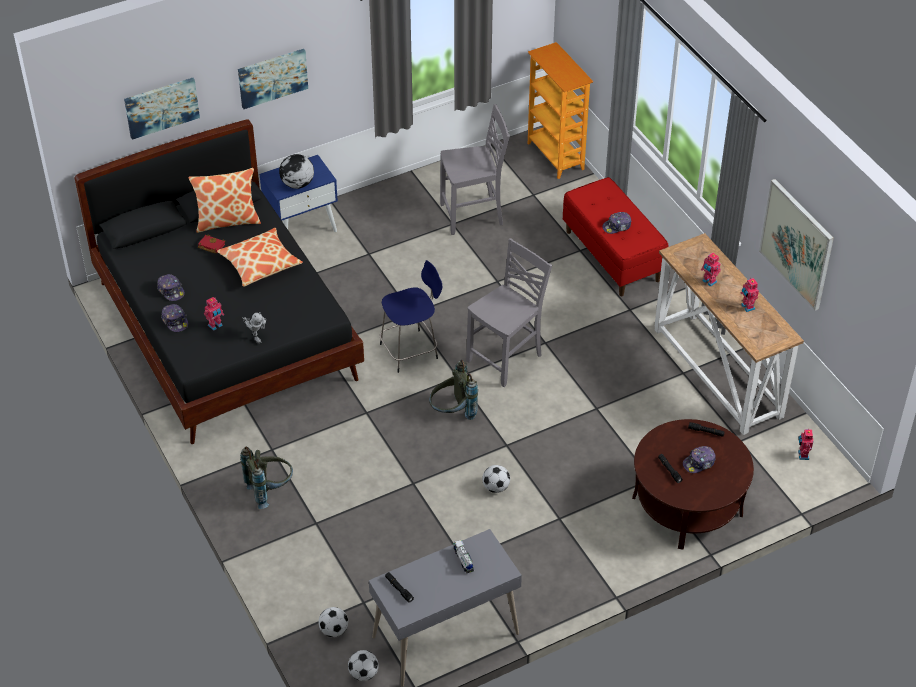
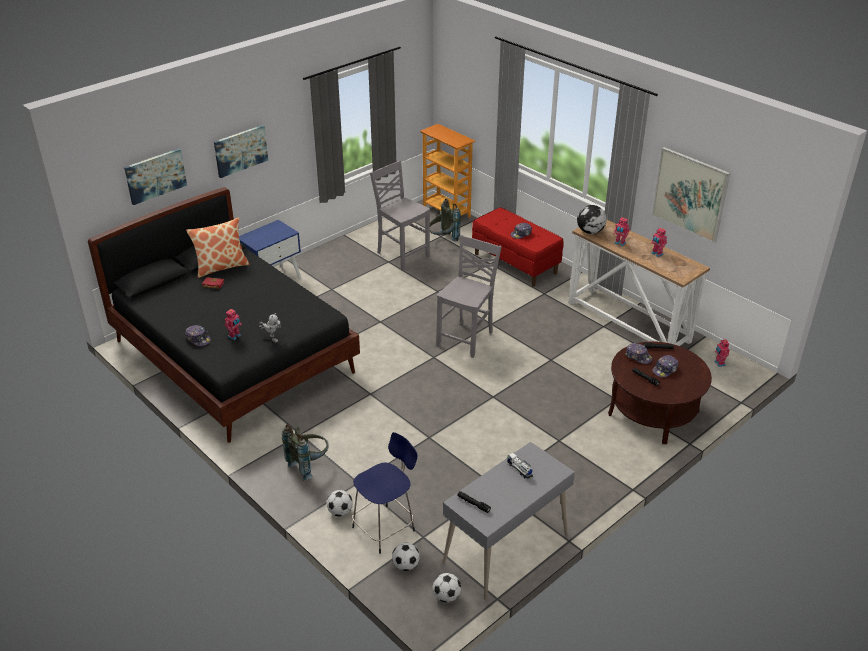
camera: 15 degrees left, 10 degrees down
cap [157,274,185,301] -> cap moved to [625,343,653,364]
pillow [217,228,303,287] -> none
globe [279,154,314,189] -> globe moved to [577,205,607,234]
blue stool [379,260,442,373] -> blue stool moved to [352,432,418,554]
grey backpack [429,360,478,420] -> grey backpack moved to [430,198,461,242]
grey chair [440,104,510,235] -> grey chair turned 105 degrees counterclockwise [370,160,430,270]
football [482,465,510,493] -> football moved to [327,490,353,517]

